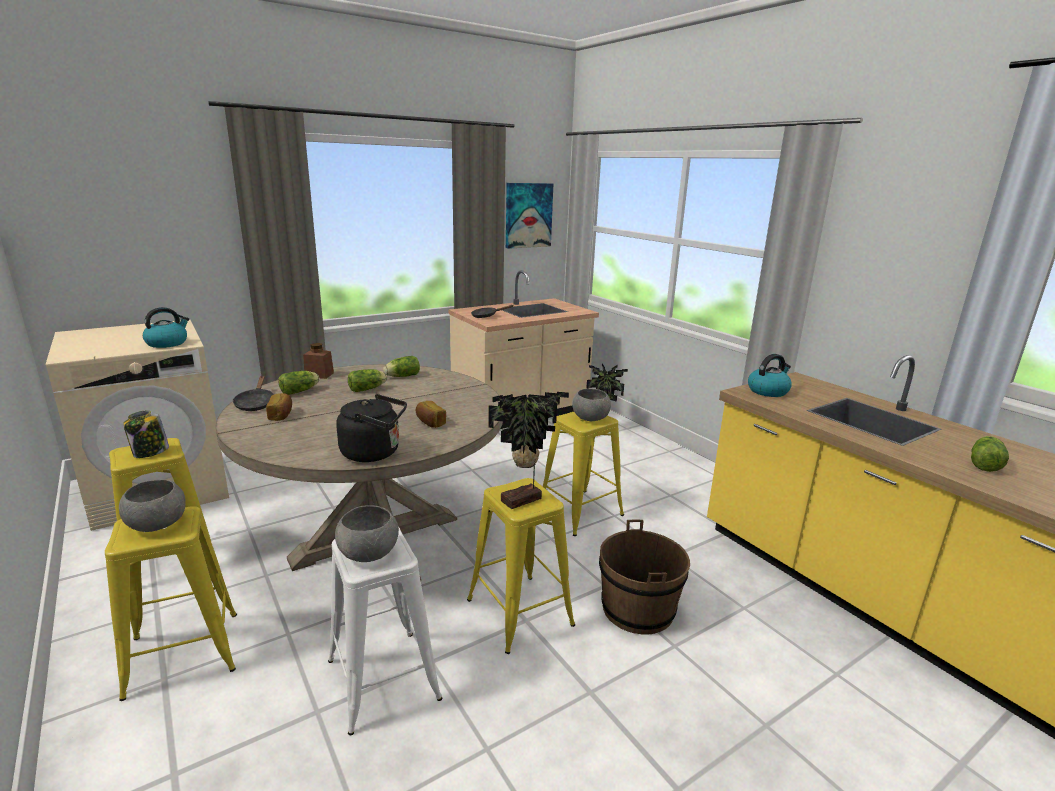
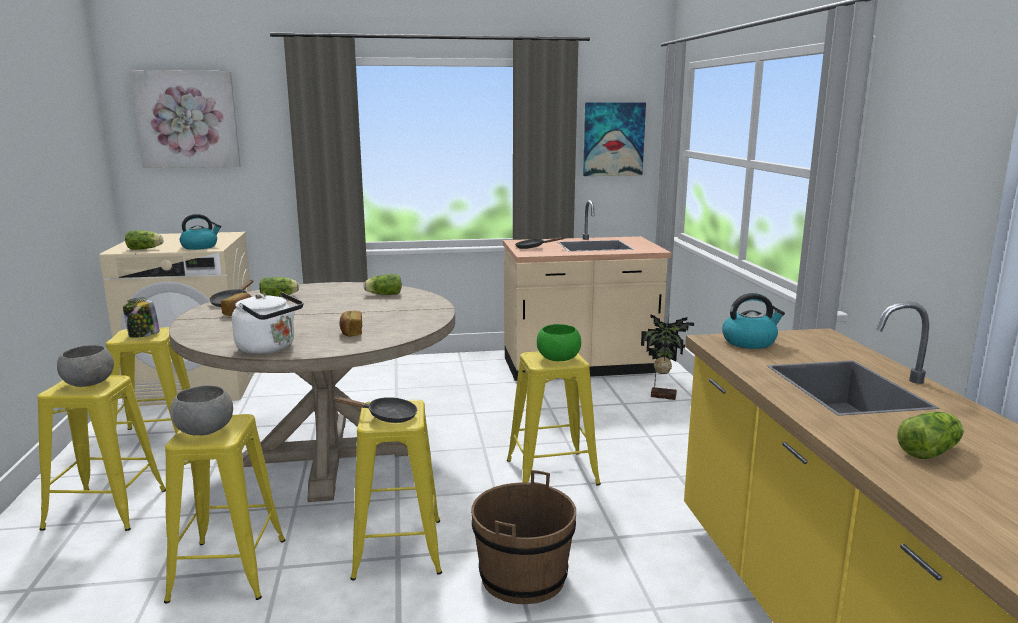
camera: 25 degrees right, 5 degrees down
brown jar [303,343,334,379] -> none
white stool [328,527,442,735] -> yellow stool [164,414,285,604]
black kettle [336,394,407,462] -> white kettle [232,292,303,354]
lettuce [348,369,387,392] -> lettuce moved to [125,230,163,250]
potted plant [488,392,569,509] -> black frying pan [333,397,417,423]
grey bowl [572,389,611,421] -> green bowl [537,324,581,361]
none -> picture [129,70,240,168]

